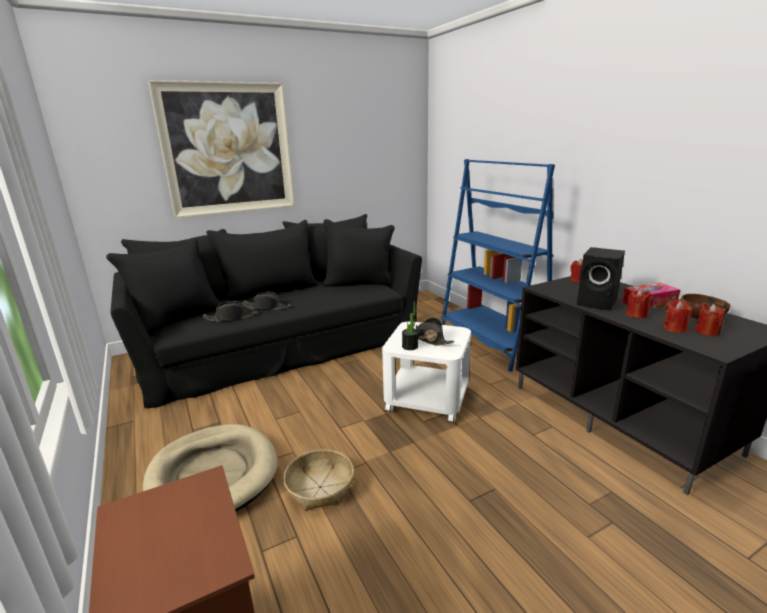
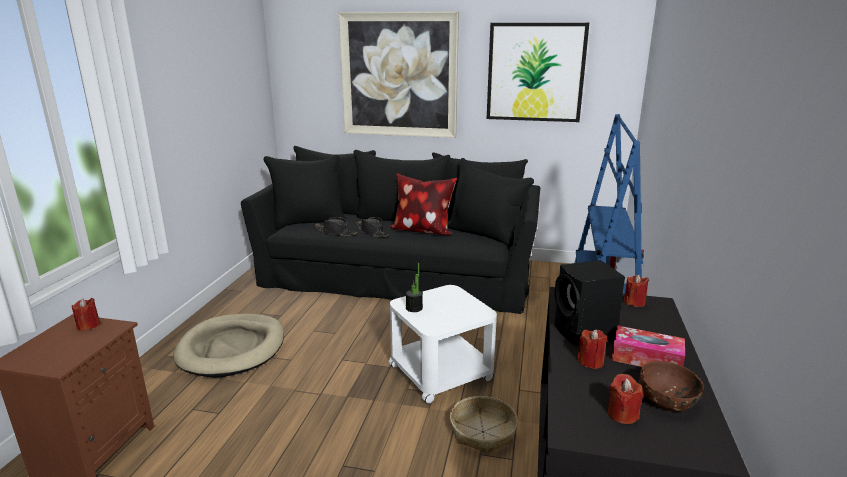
camera: 40 degrees right, 0 degrees up
basket [284,449,354,511] -> basket moved to [450,396,518,454]
black hat [413,317,455,346] -> none
red candle [663,300,692,333] -> red candle moved to [72,298,100,331]
none -> pillow [390,173,457,235]
none -> picture [487,23,589,122]

